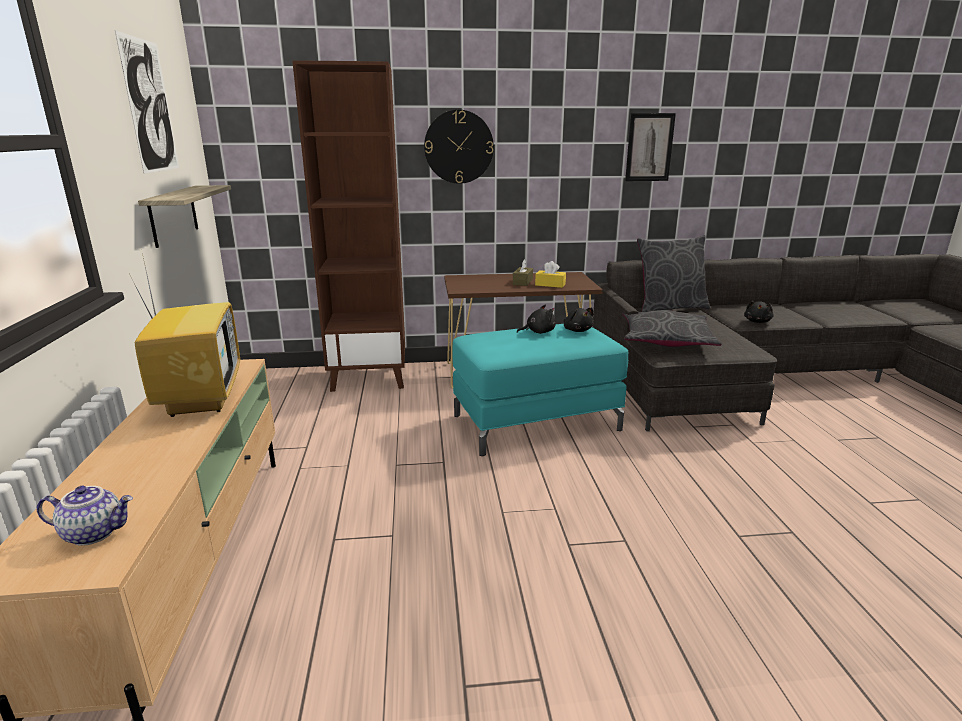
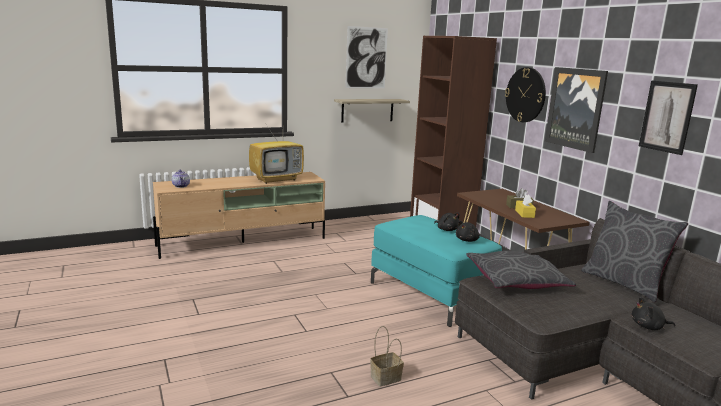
camera: 70 degrees right, 5 degrees down
none -> basket [370,326,404,386]
none -> picture [545,67,608,153]

